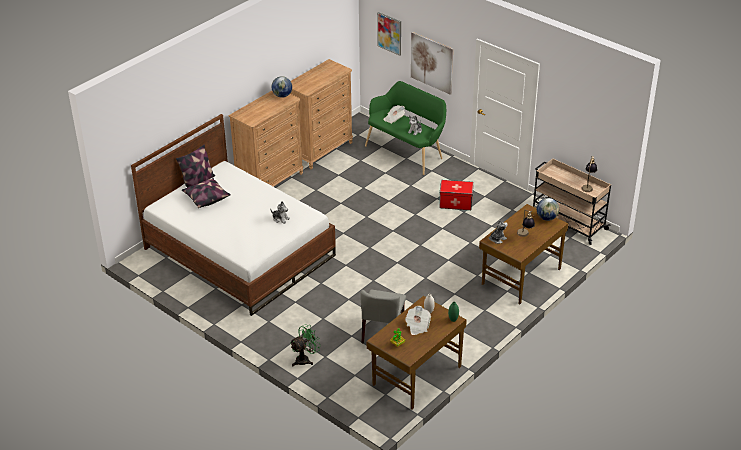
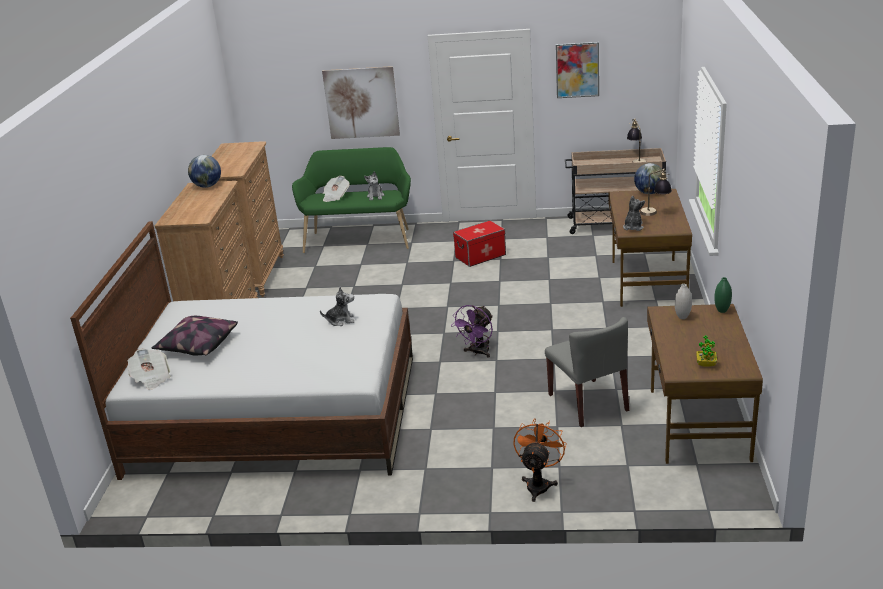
camera: 35 degrees left, 10 degrees down
pillow [176,144,215,188] -> none
green fan [290,324,321,367] -> orange fan [513,418,567,502]
picture [377,12,401,56] -> picture moved to [556,42,599,98]
newspaper [405,306,431,335] -> newspaper moved to [127,348,171,390]
none -> purple fan [451,305,493,357]

